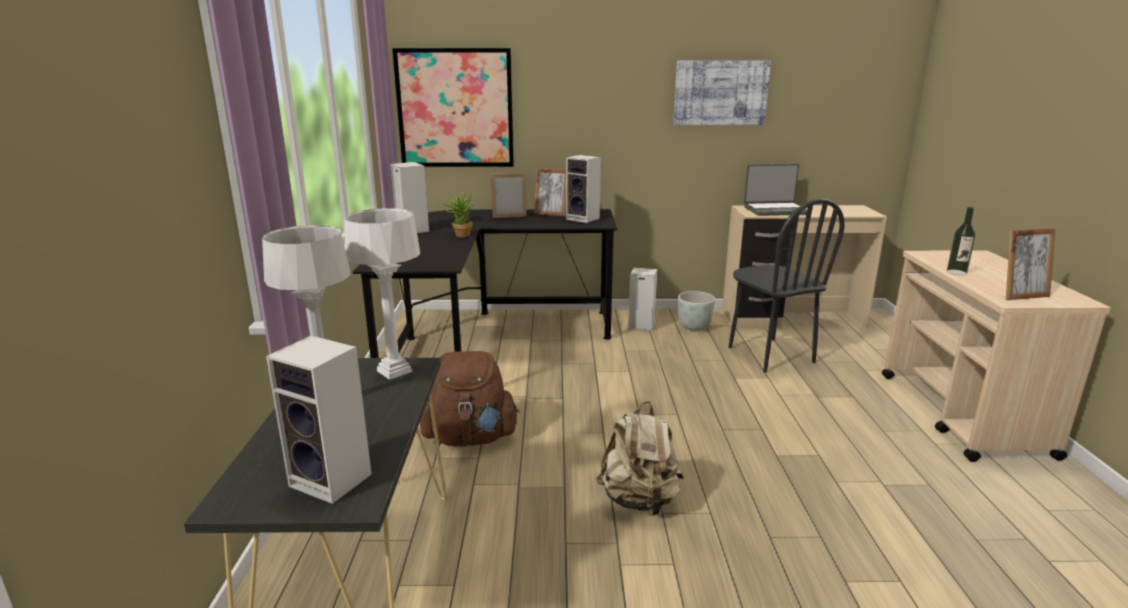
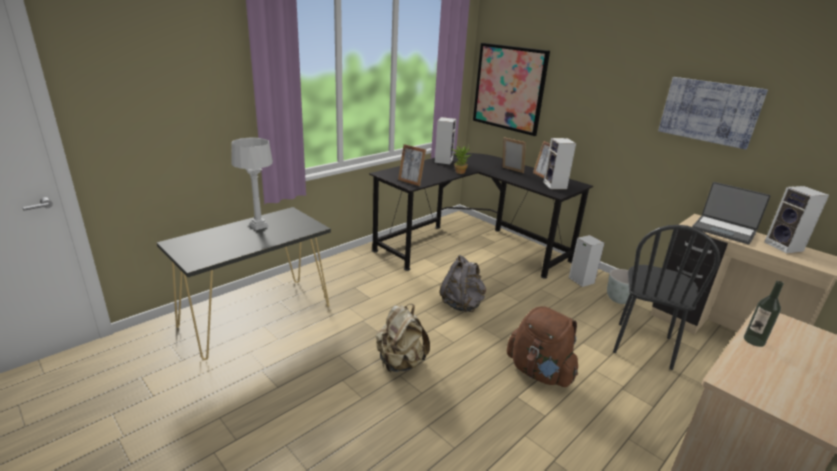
camera: 45 degrees right, 5 degrees up
speaker [266,335,372,504] -> speaker moved to [764,186,829,254]
white table lamp [344,208,420,380] -> none
brown backpack [420,351,520,447] -> brown backpack moved to [507,306,578,387]
picture frame [1006,228,1056,300] -> picture frame moved to [398,144,426,186]
none -> grey backpack [439,255,486,312]

